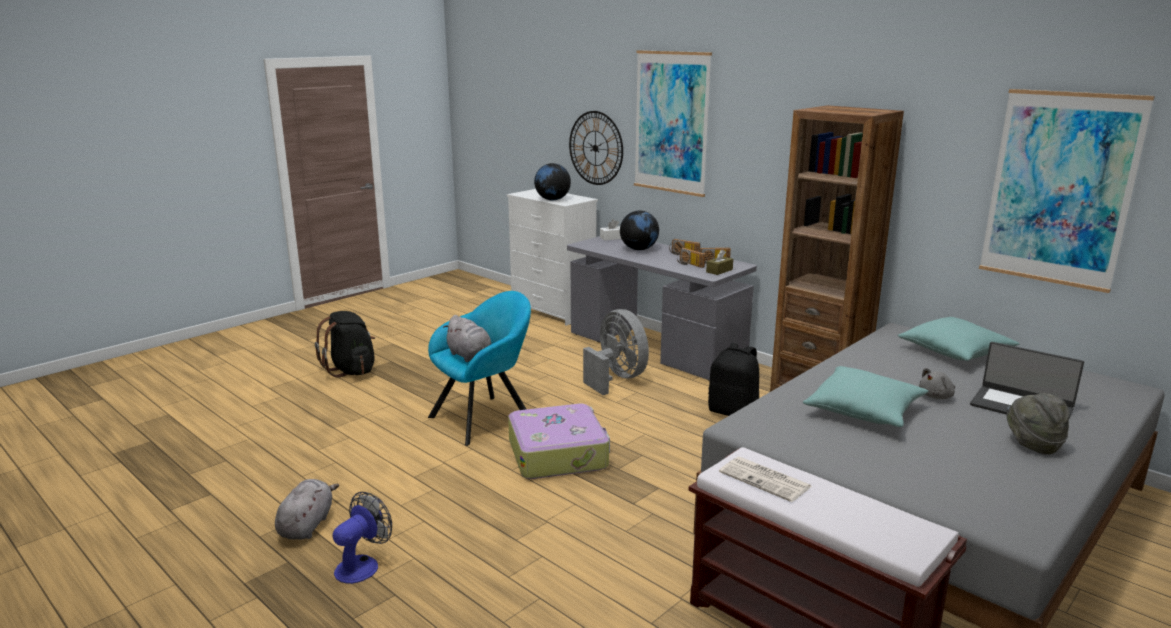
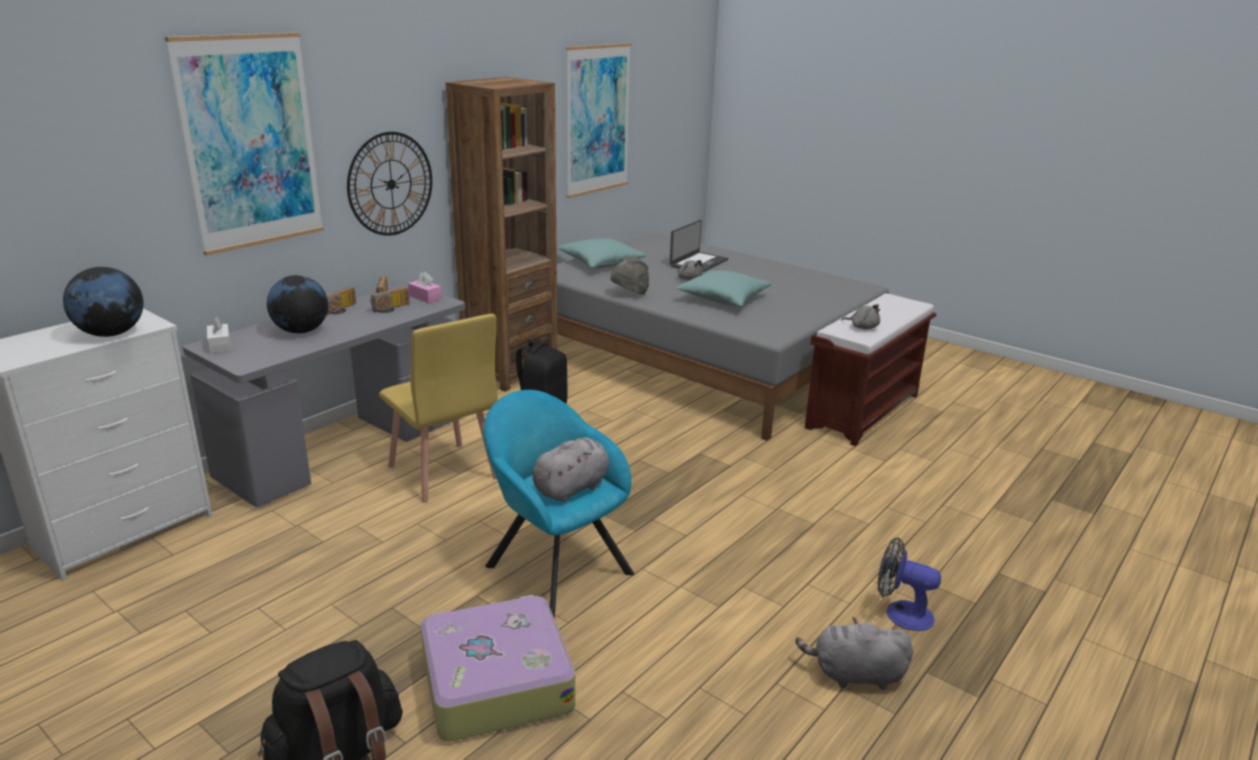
camera: 95 degrees left, 5 degrees up
suitcase [508,403,610,479] -> suitcase moved to [421,595,575,742]
wall clock [569,111,623,185] -> wall clock moved to [347,132,432,236]
grey fan [583,309,649,395] -> yellow chair [379,314,498,503]
brown tissue box [706,249,733,275] -> pink tissue box [408,272,442,303]
newspaper [719,457,812,502] -> grey plush toy [841,304,880,329]
grey hat [1007,393,1070,455] -> grey hat moved to [610,256,649,294]

